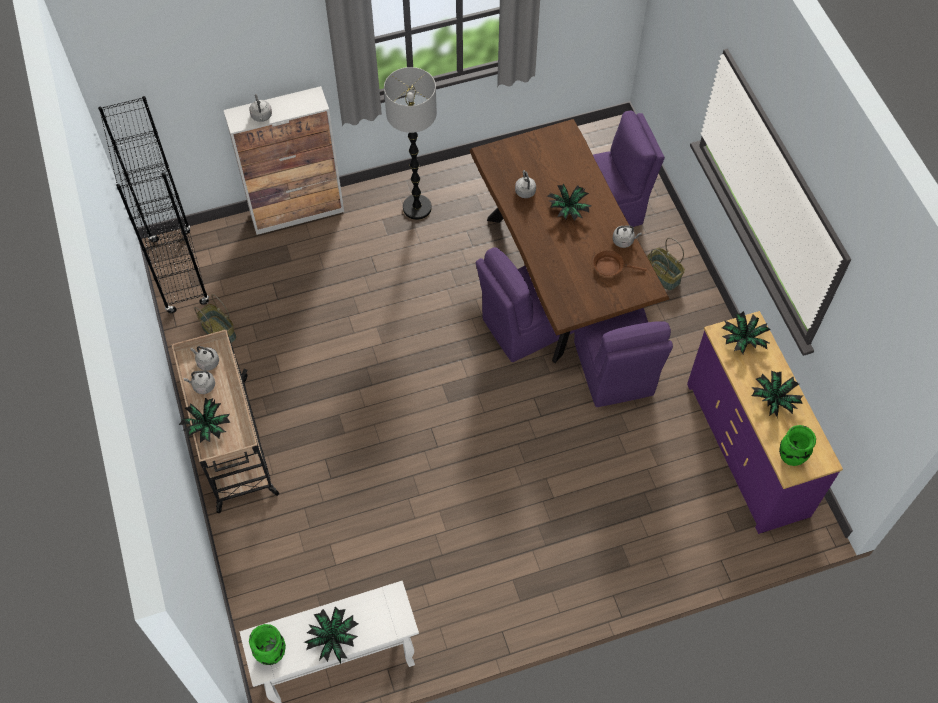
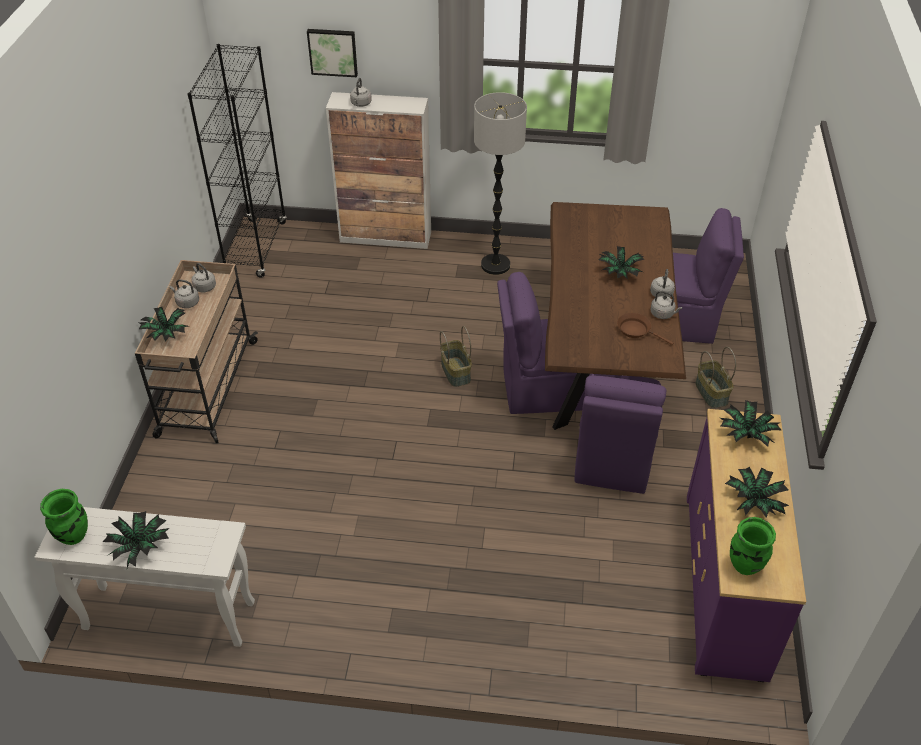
camera: 25 degrees right, 15 degrees down
basket [194,294,236,343] -> basket moved to [440,326,472,387]
grey kettle [515,170,536,198] -> grey kettle moved to [650,269,675,298]
none -> picture [307,29,358,77]

